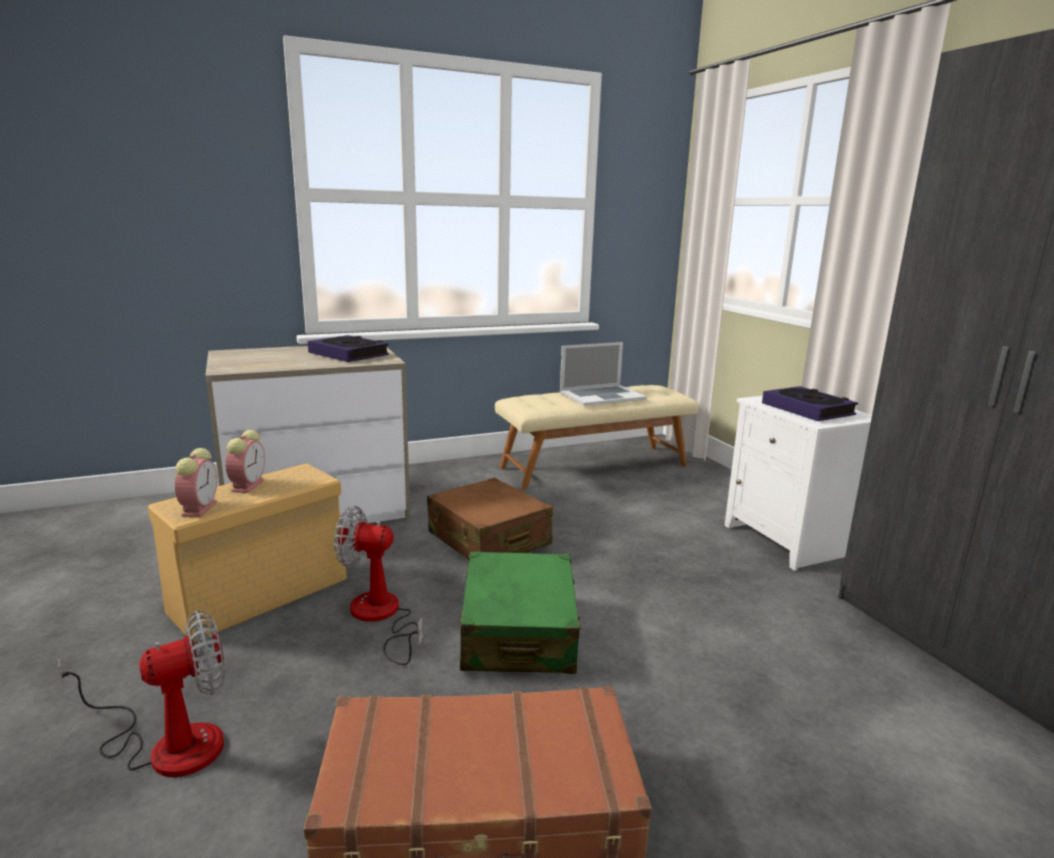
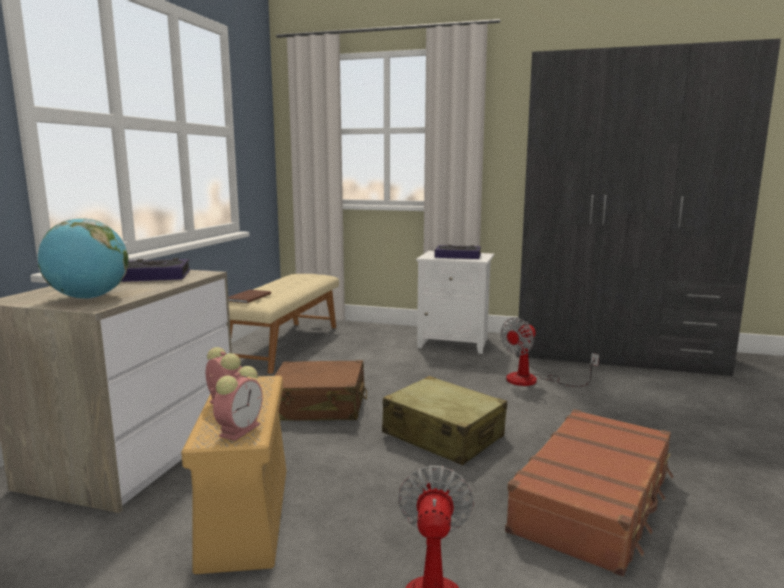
camera: 50 degrees left, 5 degrees down
alarm clock [175,448,217,517] -> alarm clock turned 75 degrees clockwise [213,366,263,441]
fan [334,506,423,665] -> fan moved to [500,317,599,387]
green suitcase [460,552,582,674] -> beige suitcase [382,376,507,465]
laptop [560,342,647,406] -> none
none -> globe [38,218,128,299]
none -> brown book [228,290,271,303]

